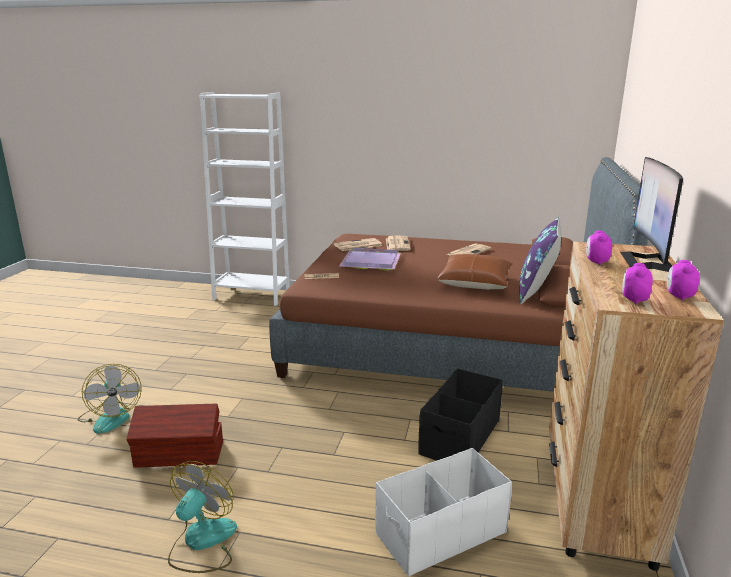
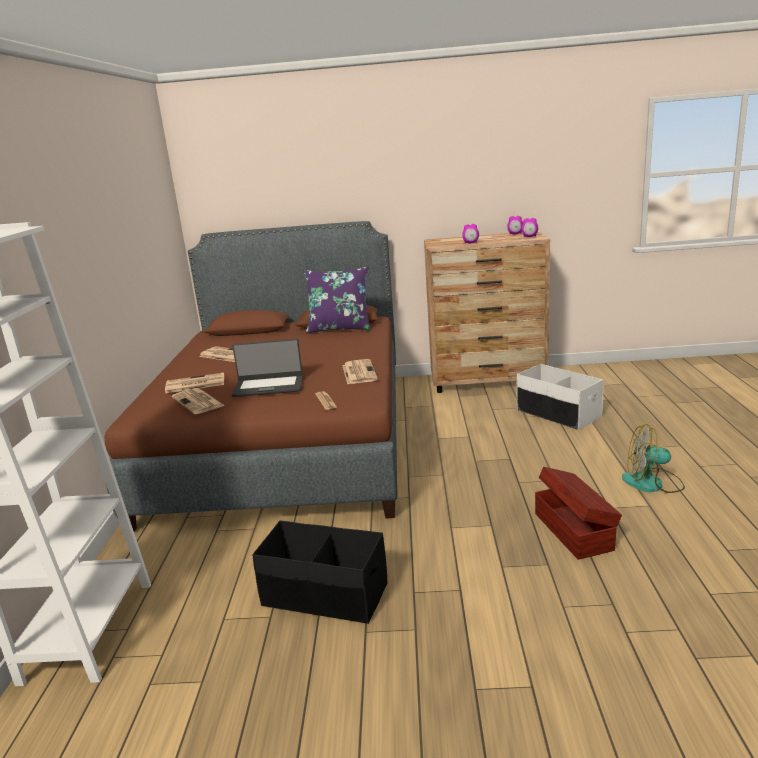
camera: 100 degrees left, 0 degrees up
fan [78,364,142,434] -> none
purple tray [339,248,401,270] -> laptop [232,339,303,397]
black storage box [418,368,503,461] -> black storage box moved to [252,520,387,624]
brown pillow [437,254,513,290] -> none
monitor [620,157,683,272] -> none
none -> newspaper [342,359,378,384]

